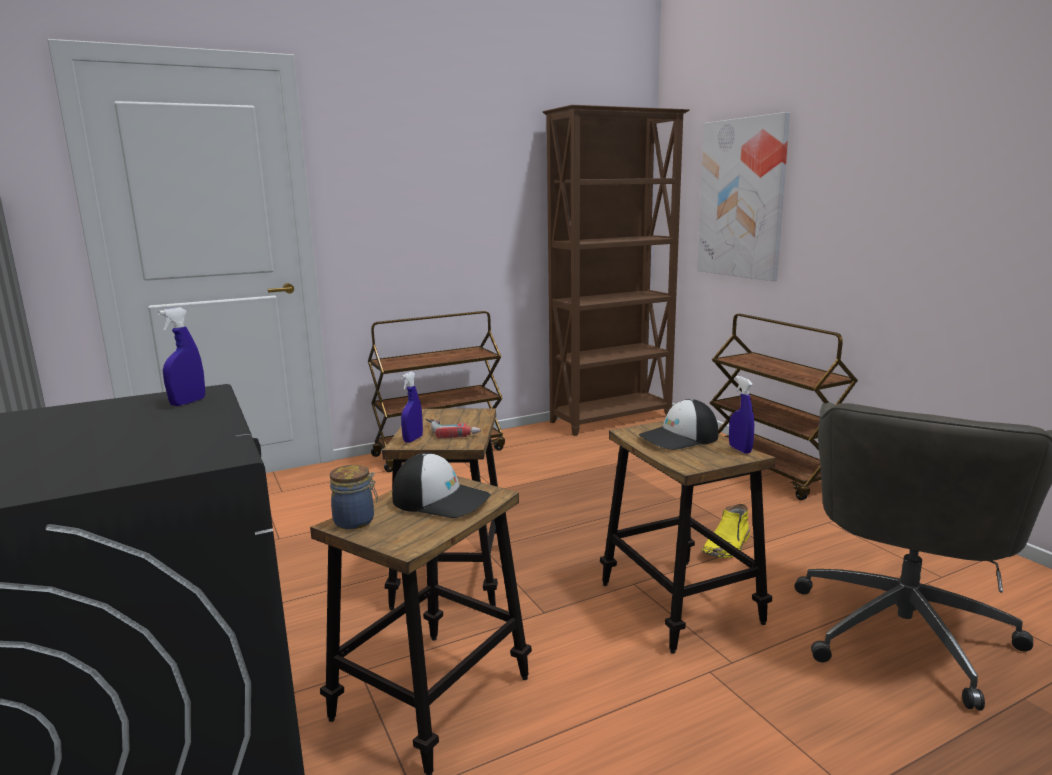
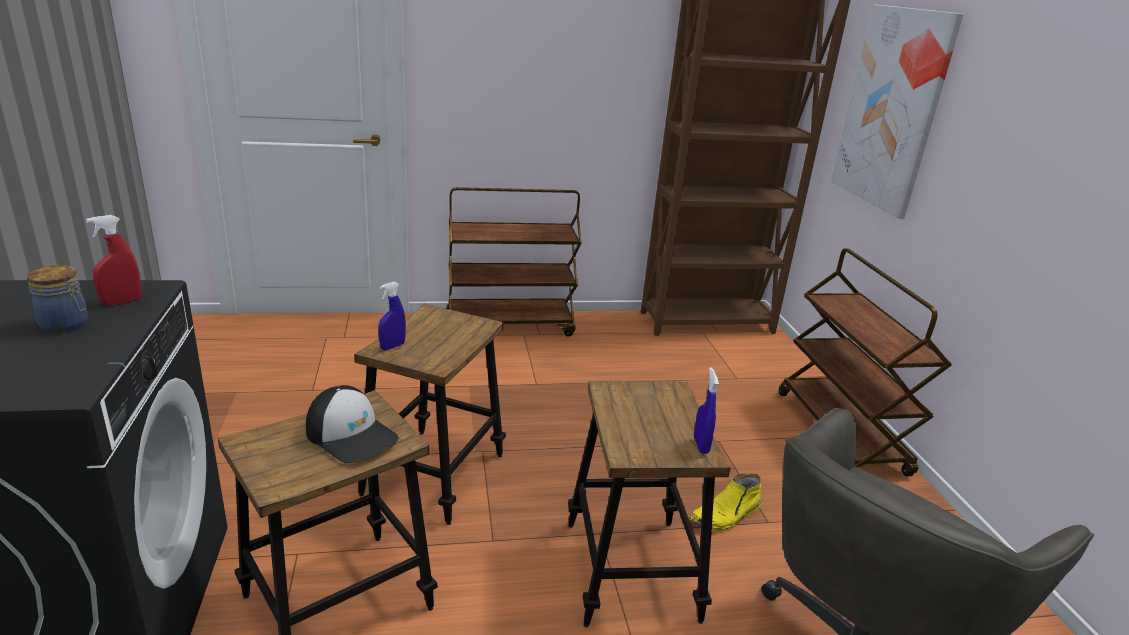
camera: 15 degrees right, 10 degrees up
blue spray bottle [158,307,205,406] -> red spray bottle [86,215,141,306]
jar [330,465,378,530] -> jar moved to [27,265,88,333]
power drill [425,418,481,439] -> none
cap [639,399,718,450] -> none

